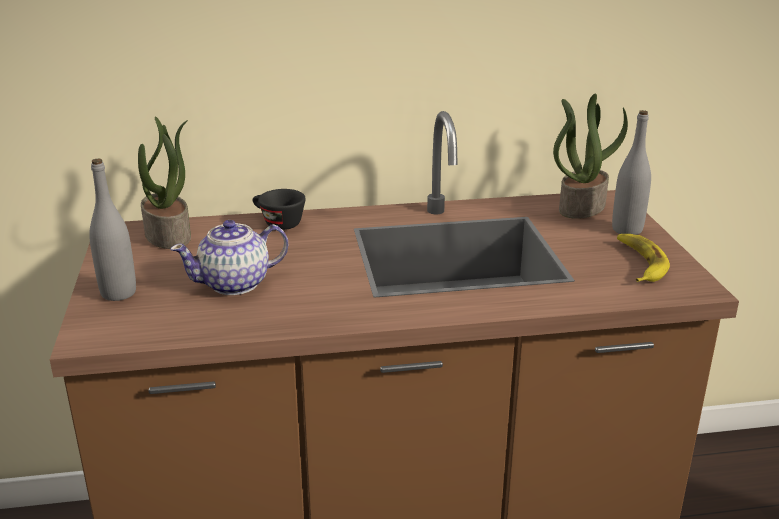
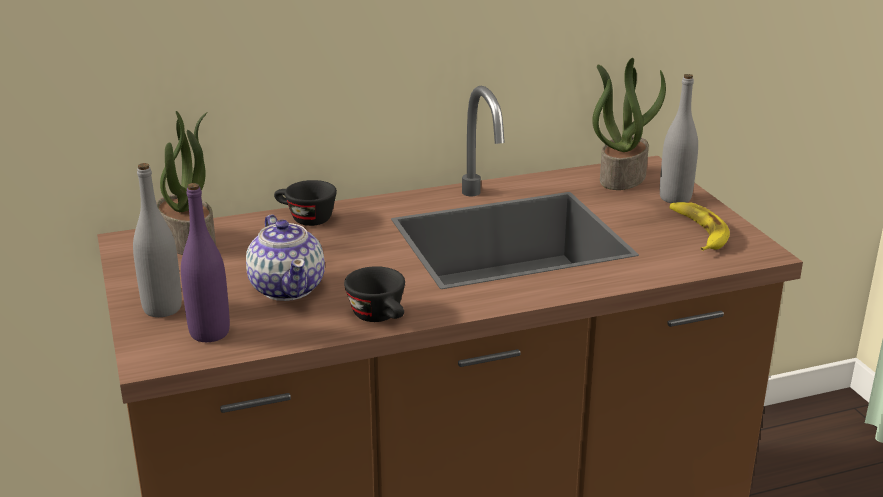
camera: 10 degrees left, 0 degrees up
teapot [170,220,288,295] -> teapot turned 75 degrees counterclockwise [246,215,325,301]
none -> purple bottle [181,183,230,342]
none -> black cup [344,266,405,322]

